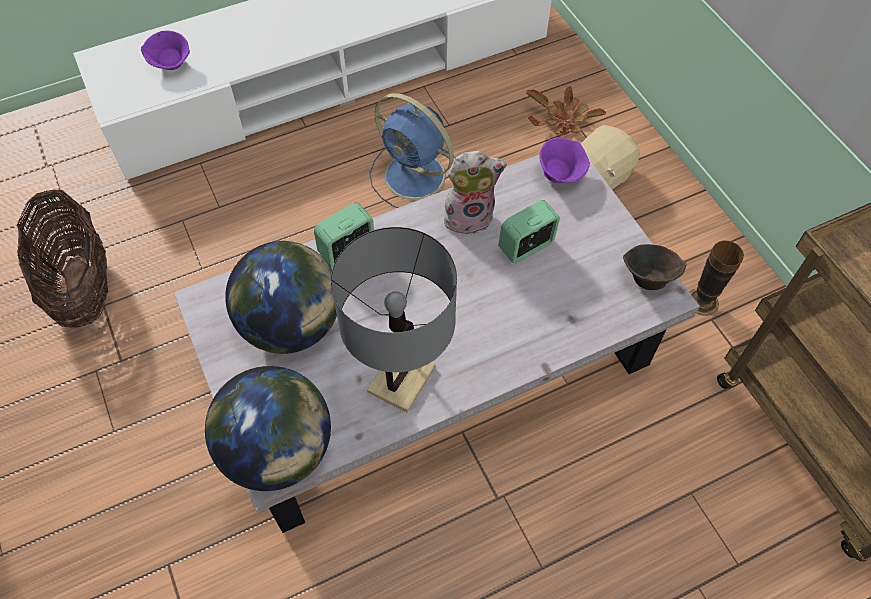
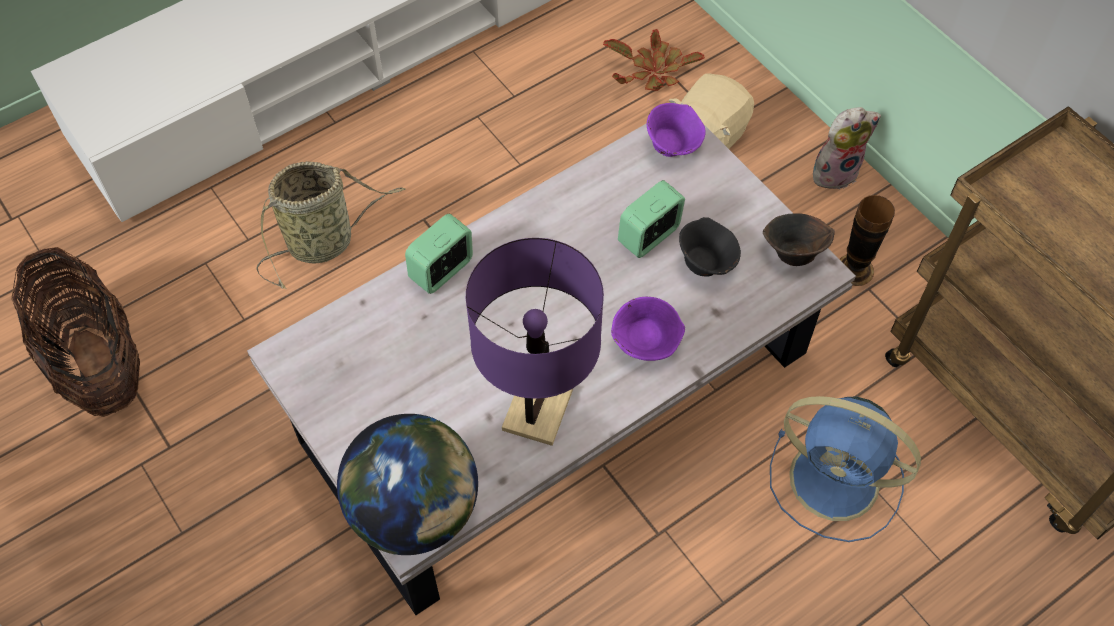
camera: 10 degrees left, 0 degrees up
purple bowl [141,31,190,70] -> purple bowl moved to [611,297,685,361]
globe [225,241,337,354] -> none
grey table lamp [331,227,457,413] -> purple table lamp [466,238,604,446]
blue fan [369,93,456,208] -> blue fan moved to [770,396,921,542]
plush toy [444,151,507,235] -> plush toy moved to [813,107,881,192]
none -> basket [256,161,406,289]
none -> black bowl [679,217,741,276]

